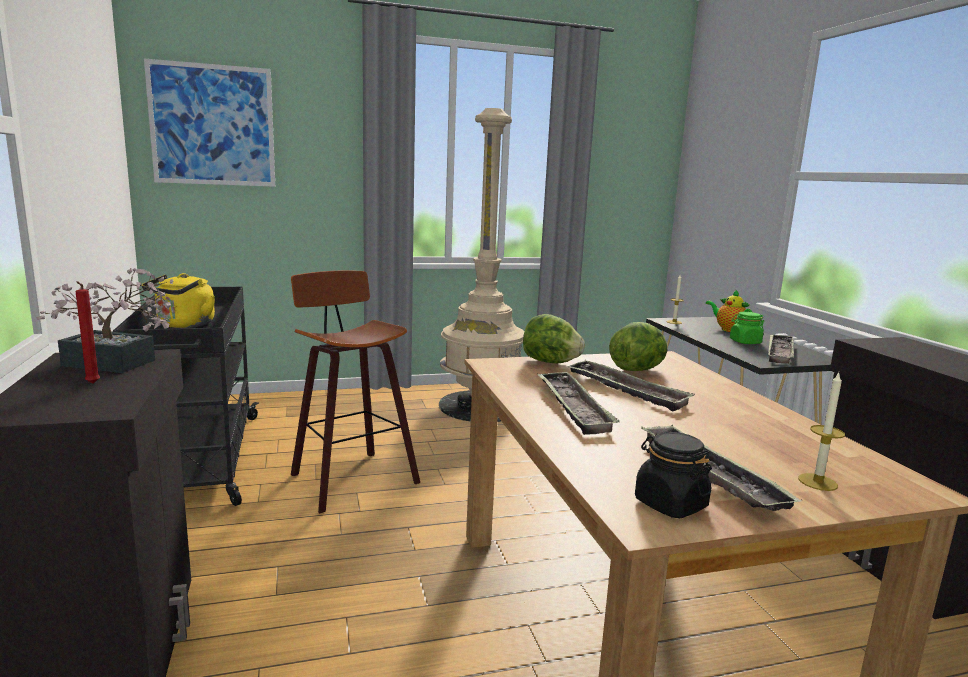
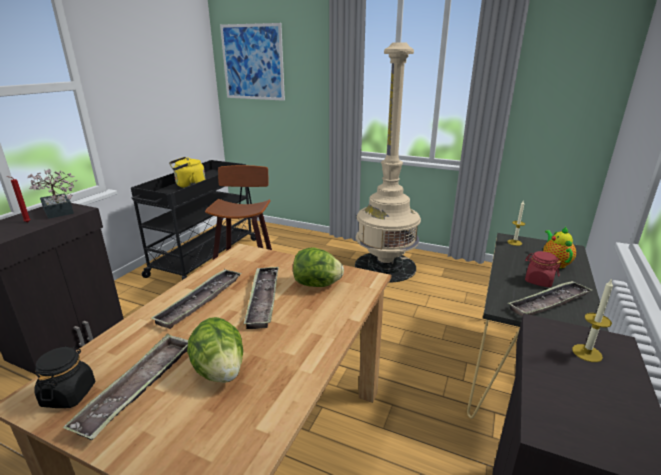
camera: 40 degrees right, 10 degrees up
lettuce [523,314,585,363] -> lettuce moved to [187,317,243,383]
green jar [730,312,764,344] -> red jar [525,251,561,287]
candle [798,373,845,491] -> candle moved to [572,278,613,362]

